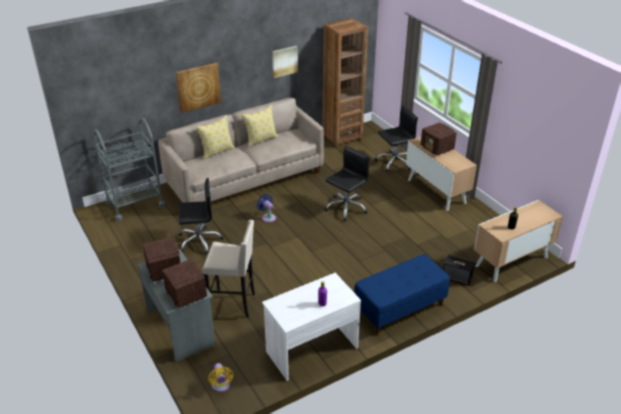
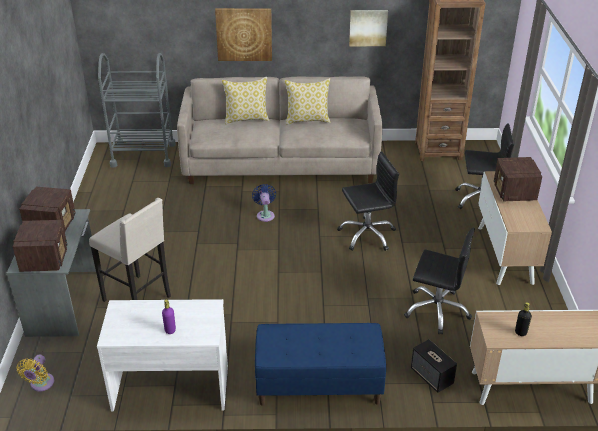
camera: 30 degrees right, 0 degrees up
black office chair [179,178,224,254] -> black office chair moved to [404,228,475,334]

